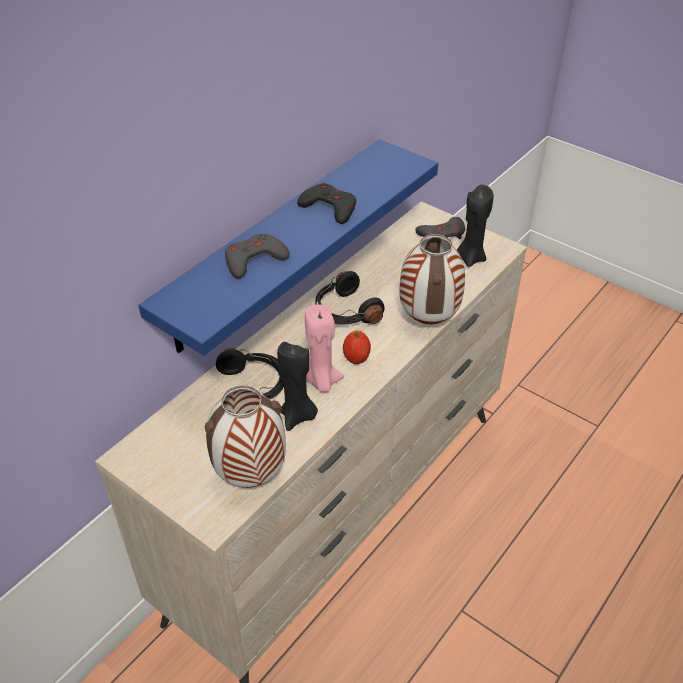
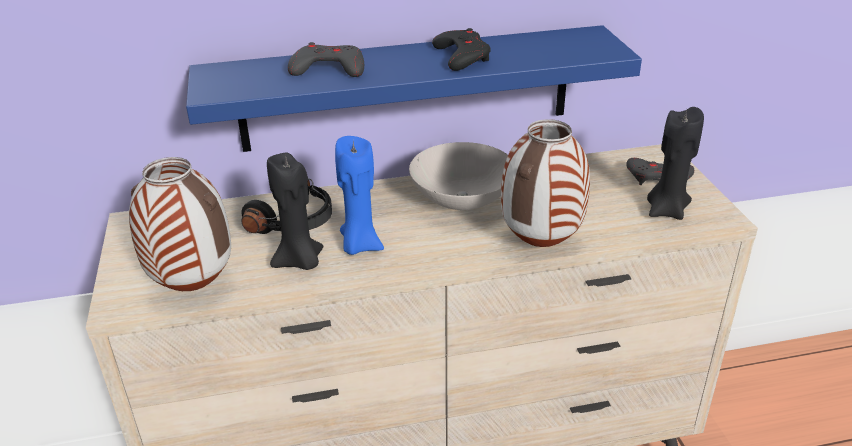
camera: 40 degrees right, 10 degrees down
pink candle [305,305,344,392] -> blue candle [335,136,384,255]
black headphones [315,271,385,325] -> white bowl [409,142,508,210]
apple [343,331,371,364] -> none

